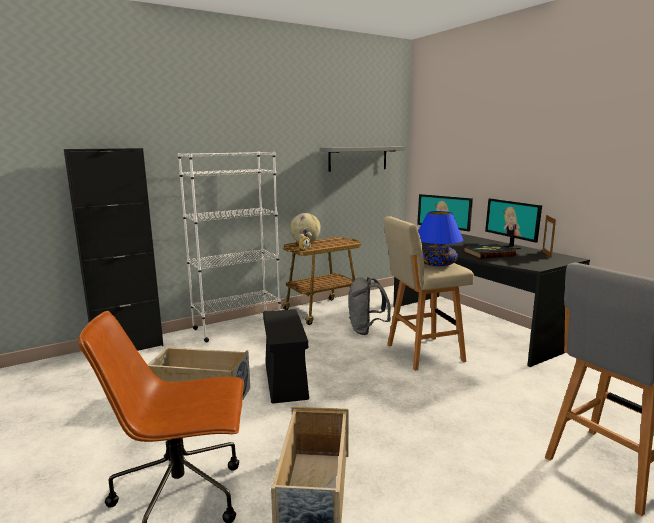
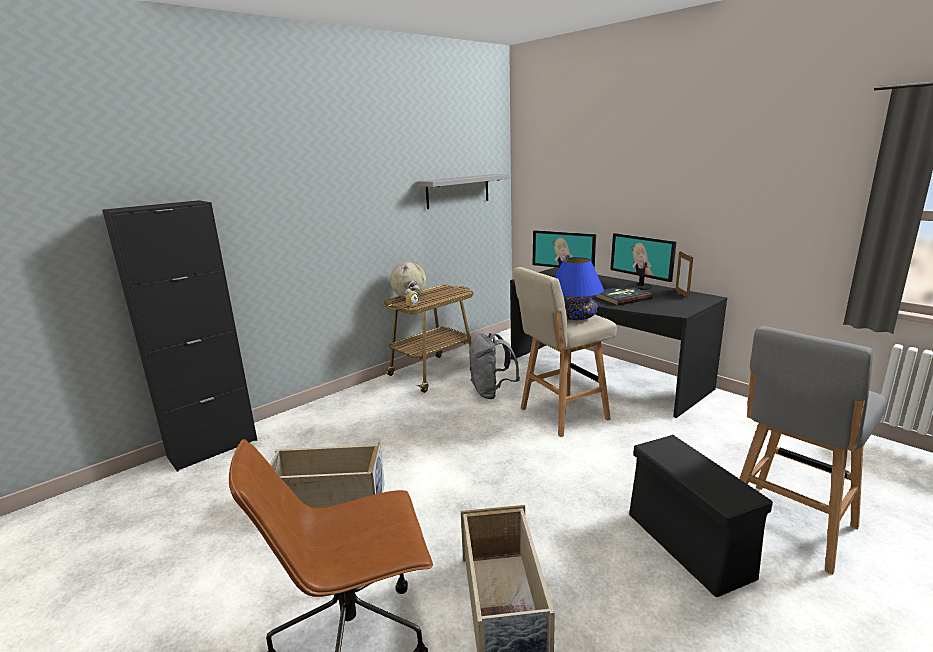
camera: 10 degrees left, 5 degrees up
white bookcase [178,151,281,343] -> none
black storage box [263,309,309,404] -> black storage box moved to [629,435,773,597]

